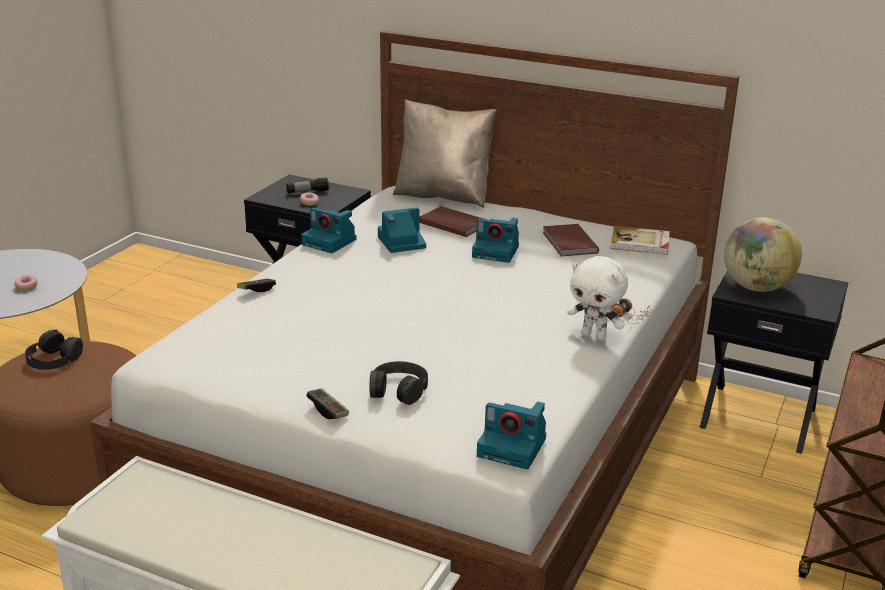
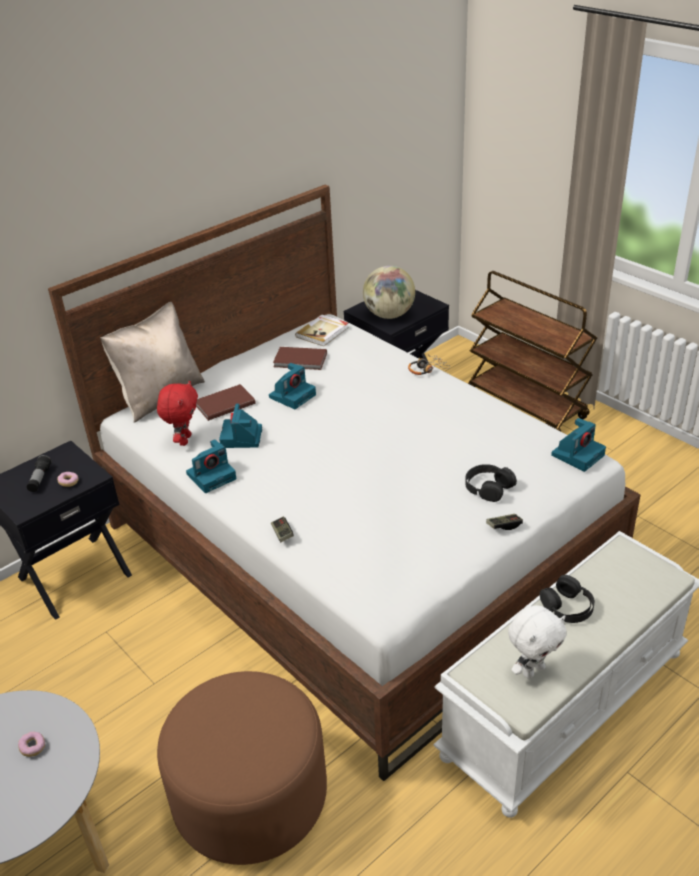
camera: 65 degrees left, 10 degrees up
black headphones [25,330,83,370] -> black headphones moved to [540,575,595,623]
white plush toy [568,256,628,341] -> white plush toy moved to [508,605,567,679]
none -> red plush toy [157,380,198,446]

